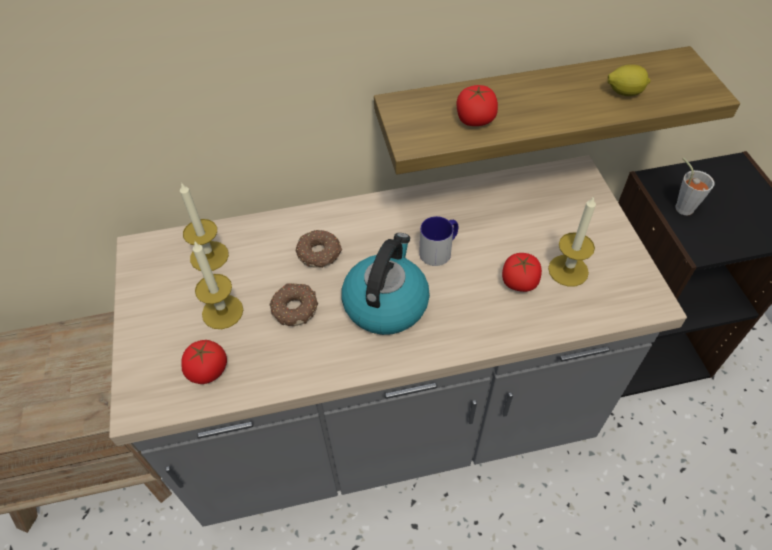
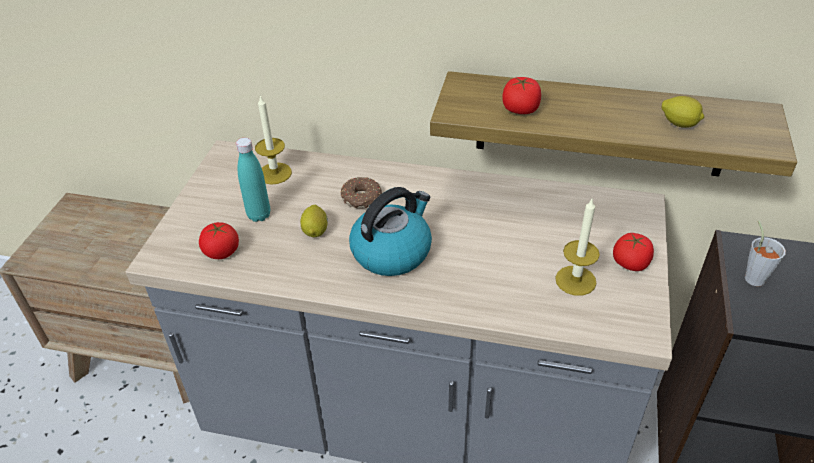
camera: 25 degrees right, 10 degrees down
candle [193,240,243,329] -> turquoise bottle [236,138,270,222]
donut [269,283,318,326] -> lemon [300,205,328,237]
mug [419,216,458,266] -> none
tomato [502,253,542,292] -> tomato moved to [613,233,654,271]

